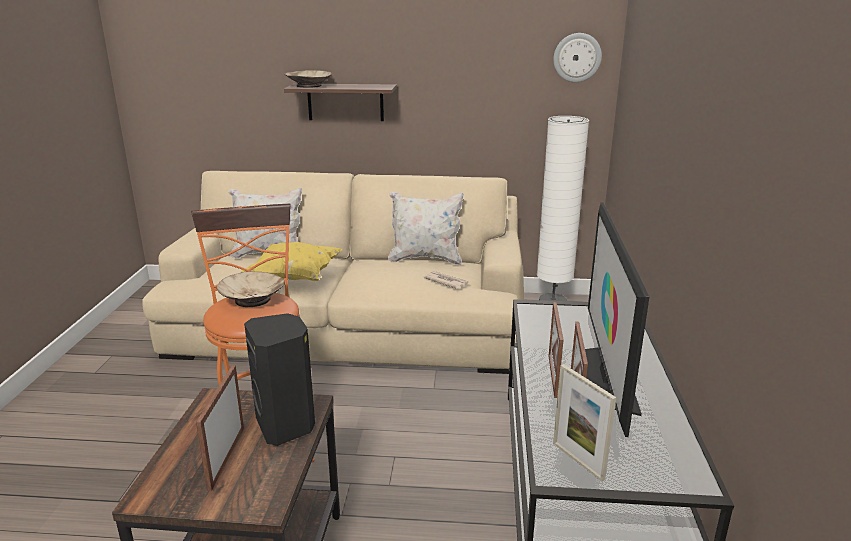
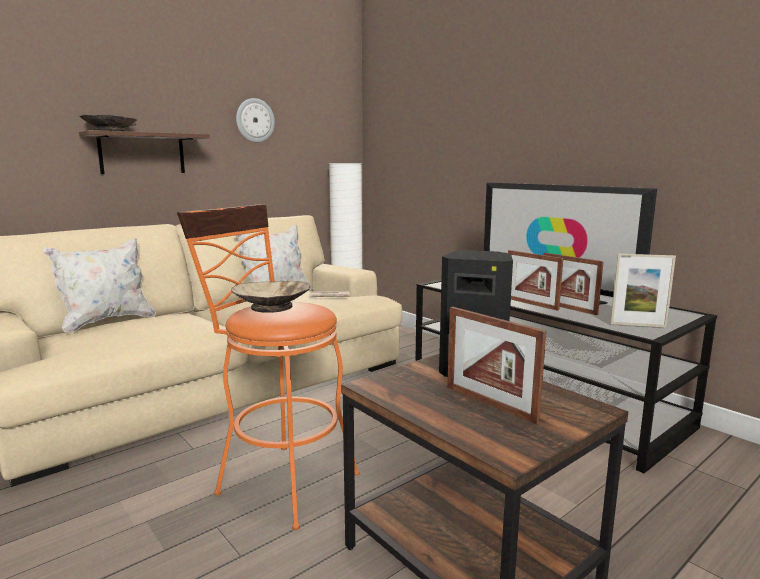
camera: 45 degrees left, 10 degrees down
yellow pillow [241,242,342,281] -> none
wall clock [553,33,602,82] -> wall clock moved to [236,98,275,143]

